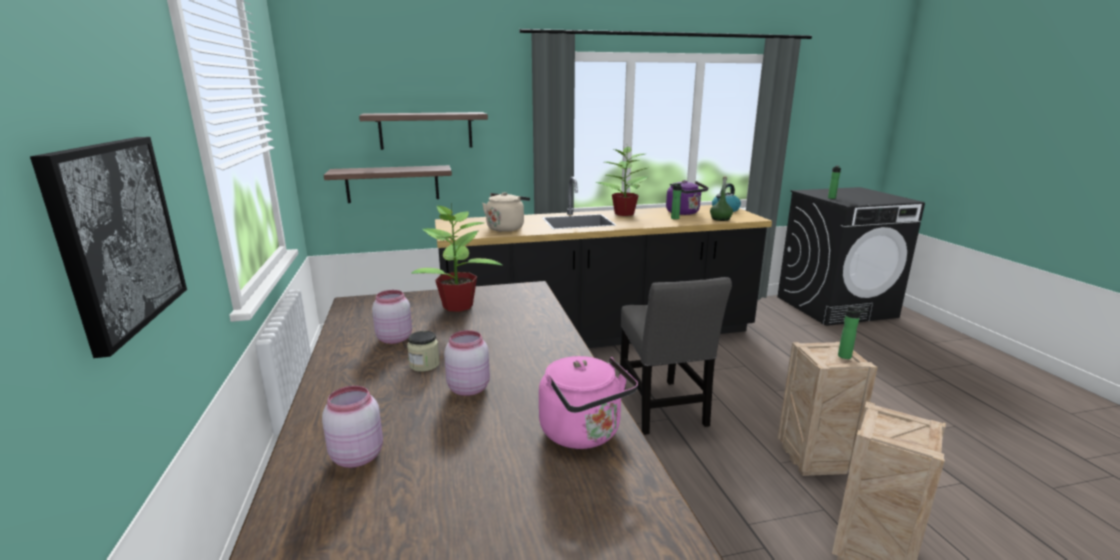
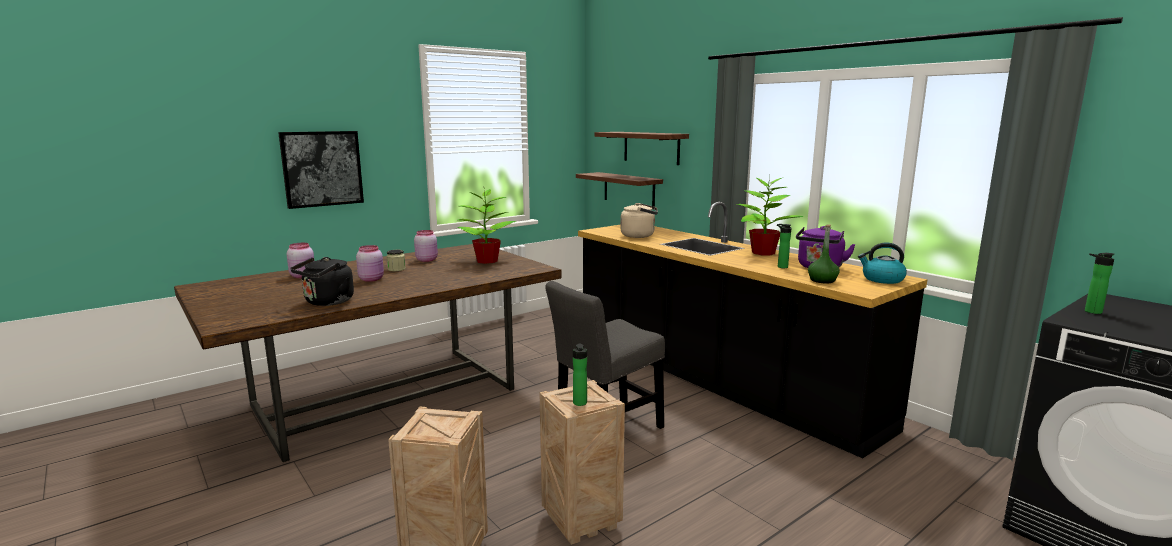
camera: 65 degrees right, 5 degrees down
pink kettle [539,356,638,449] -> black kettle [290,257,354,306]

